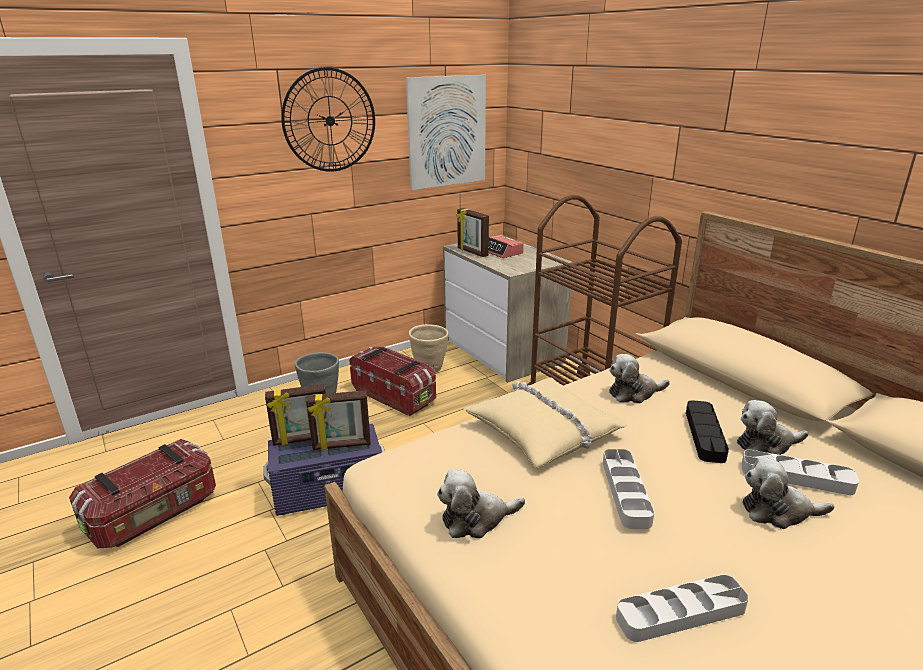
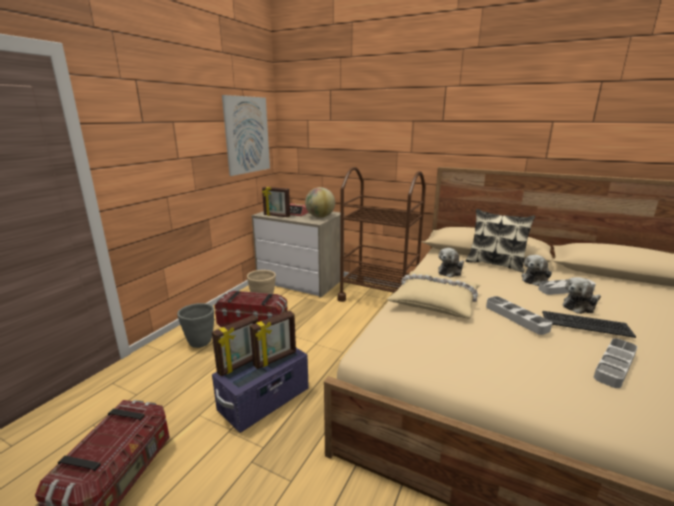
camera: 30 degrees left, 5 degrees down
wall clock [281,67,375,172] -> none
plush toy [437,469,525,538] -> none
black tray [686,400,729,463] -> none
none -> globe [305,187,335,218]
none -> pillow [465,209,535,273]
none -> keyboard [542,311,636,338]

